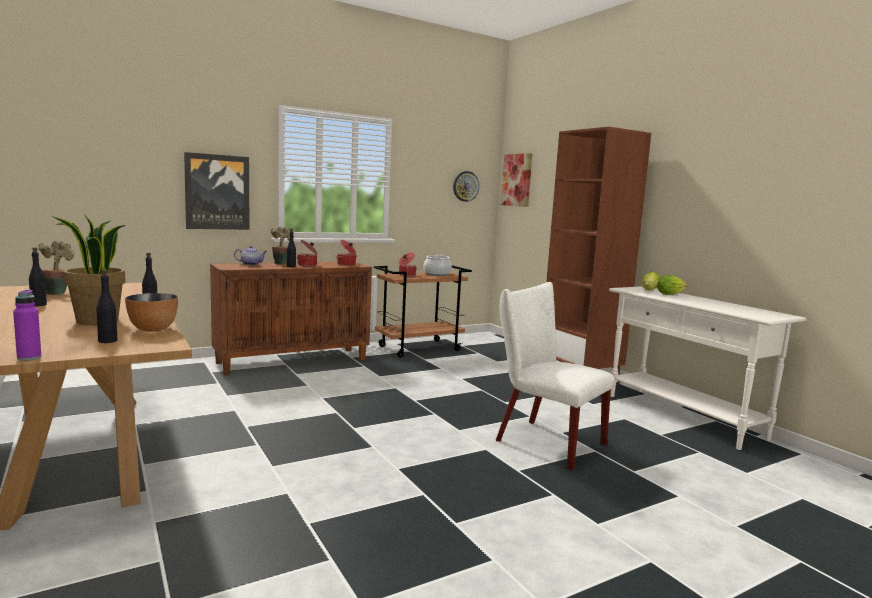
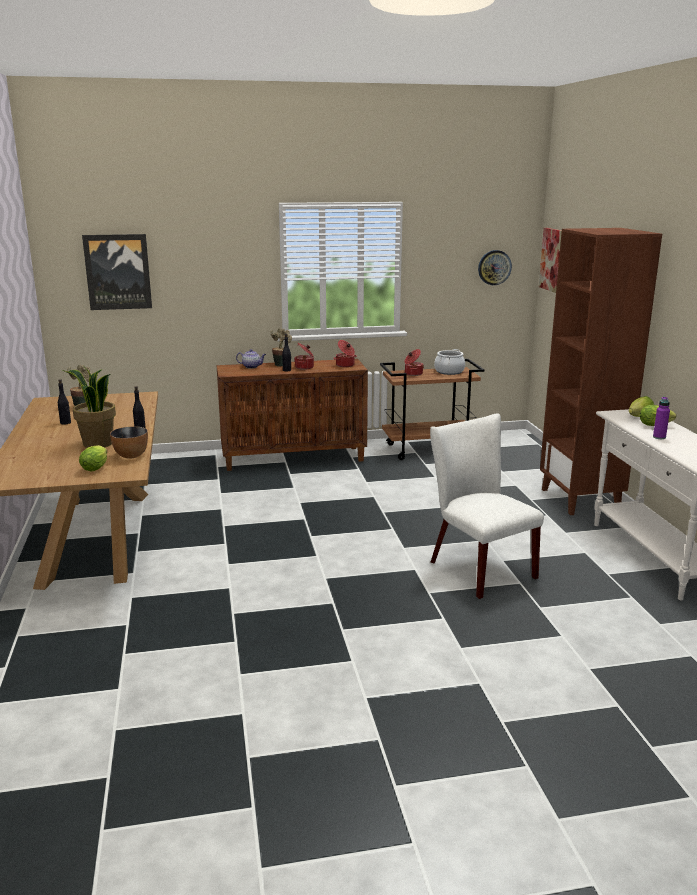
camera: 20 degrees right, 10 degrees up
purple bottle [13,290,41,361] -> purple bottle moved to [653,397,670,439]
black bottle [97,269,118,343] -> lettuce [79,445,107,472]
picture [184,152,250,230] -> picture moved to [82,234,152,310]

